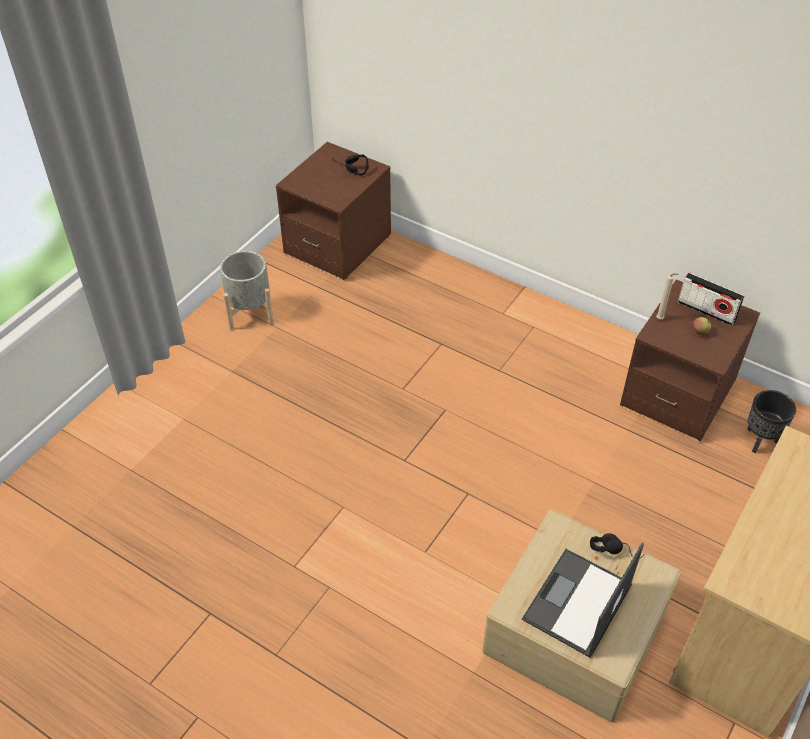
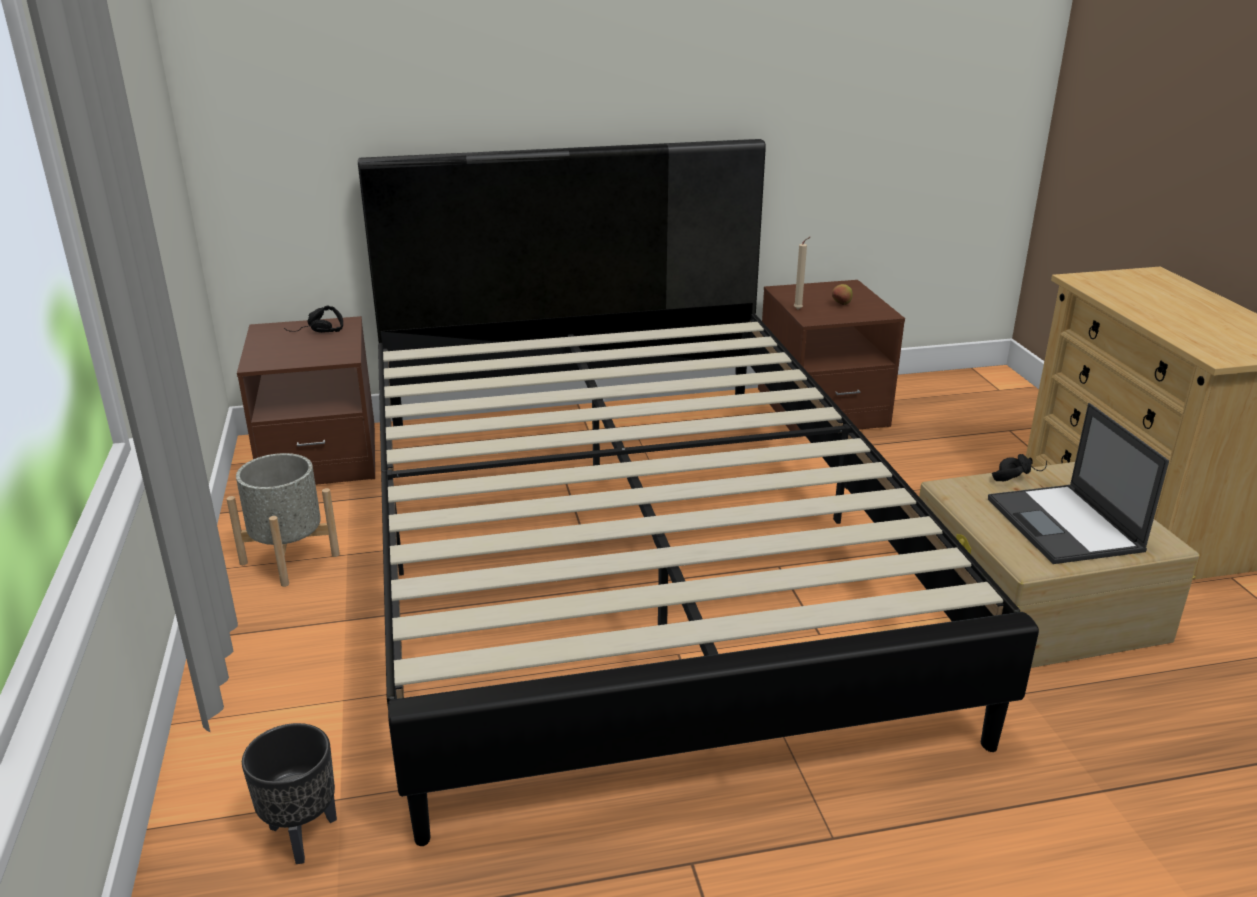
camera: 45 degrees left, 20 degrees down
radio [678,272,744,326] -> none
black planter [747,390,796,453] -> black planter moved to [242,723,337,864]
none -> black bed [358,139,1039,846]

